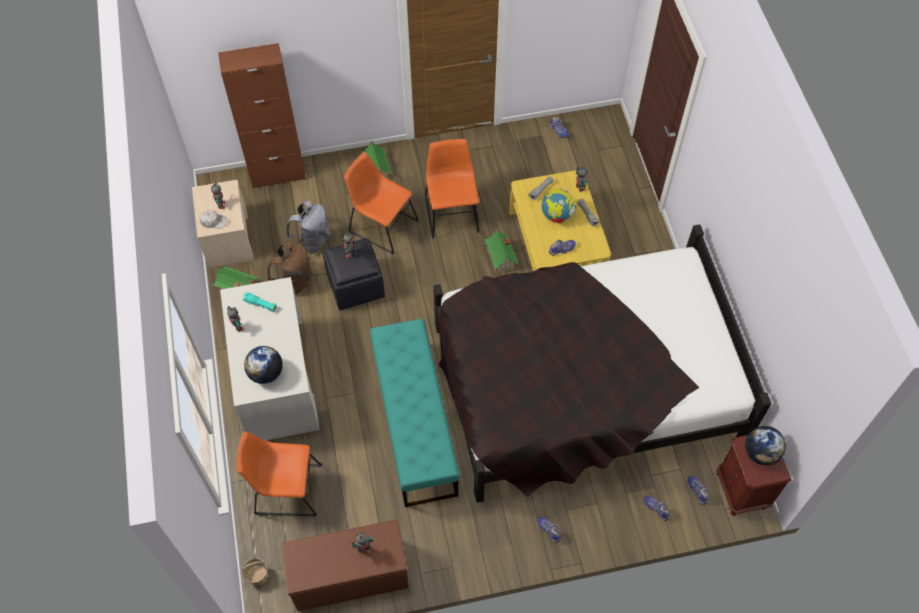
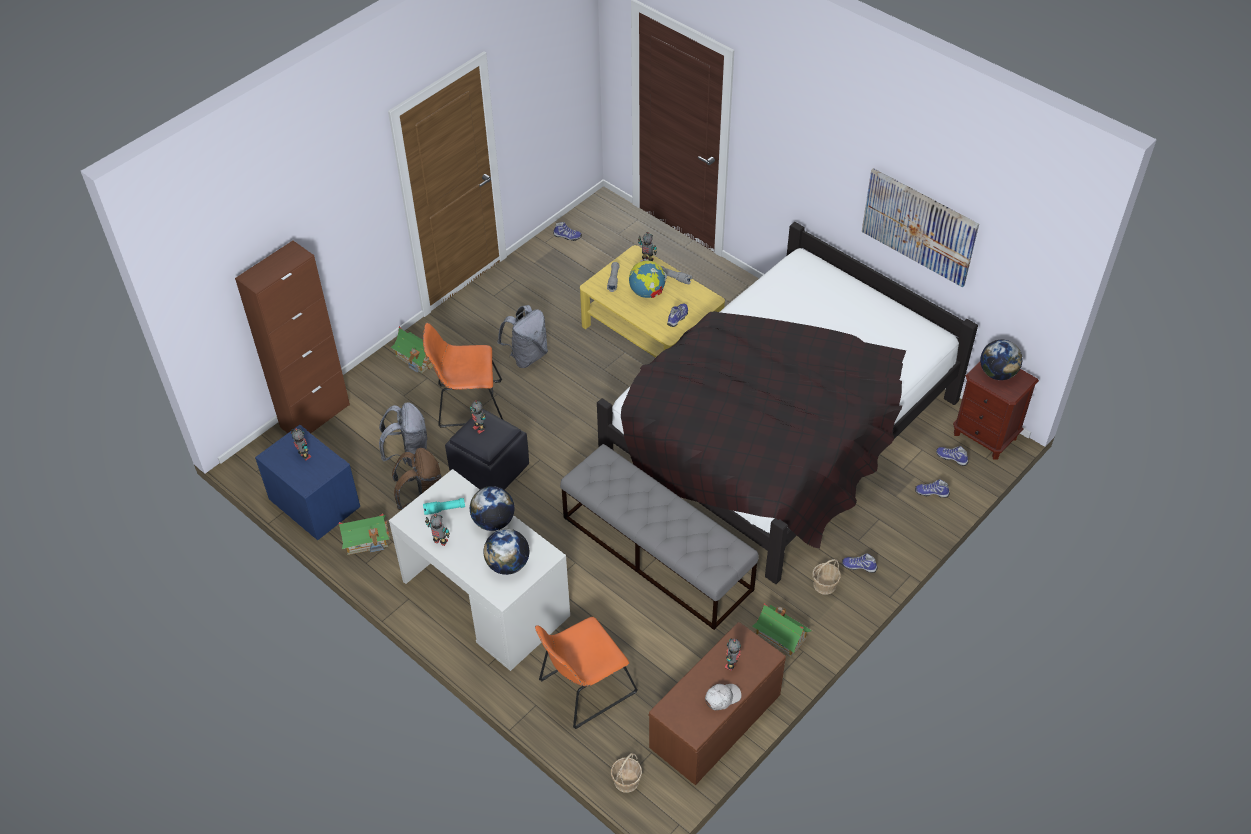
camera: 35 degrees left, 10 degrees down
beige nightstand [192,180,254,268] -> blue nightstand [255,425,360,540]
white cap [200,211,228,229] -> white cap moved to [705,684,742,710]
turquoise bench [370,319,460,507] -> grey bench [560,444,759,630]
orange chair [425,139,480,239] -> grey backpack [497,305,548,368]
toy house [484,229,518,273] -> toy house moved to [752,603,812,657]
none -> globe [470,486,514,531]
none -> basket [812,559,841,595]
none -> picture [862,168,979,288]

